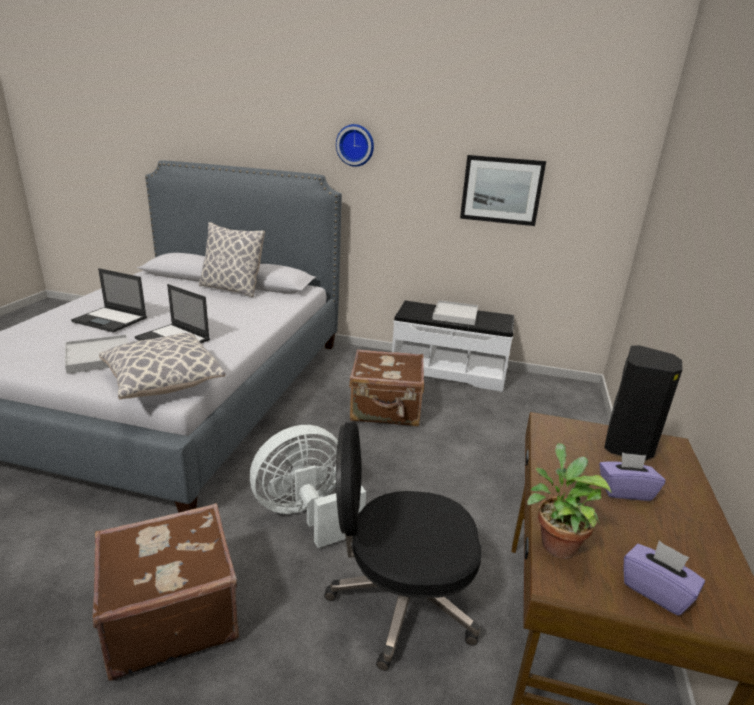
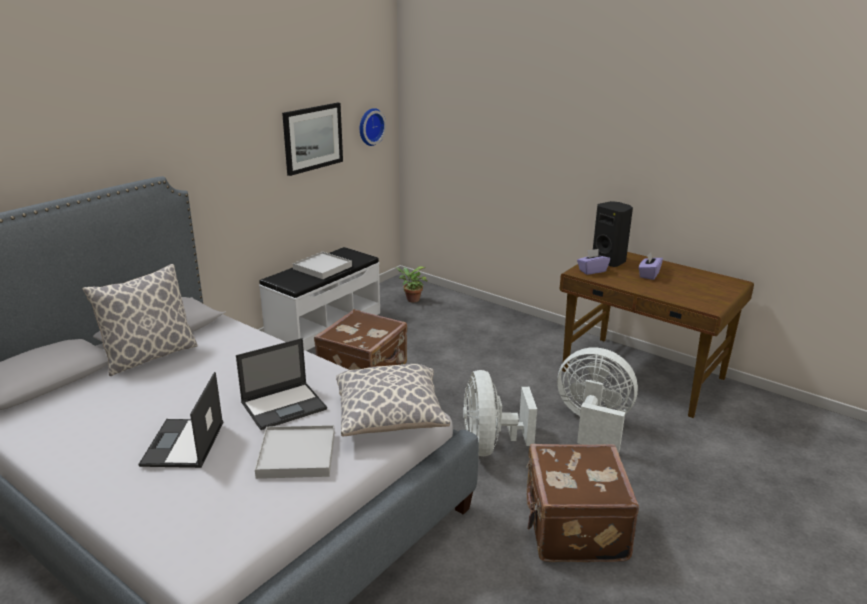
camera: 65 degrees left, 0 degrees up
laptop [71,268,147,333] -> laptop turned 135 degrees clockwise [139,372,223,468]
black office chair [324,422,482,671] -> white fan [557,347,638,453]
wall clock [336,124,374,167] -> wall clock moved to [360,108,386,146]
potted plant [527,443,612,559] -> potted plant moved to [396,266,427,303]
purple tissue box [624,541,705,615] -> purple tissue box moved to [577,249,610,275]

